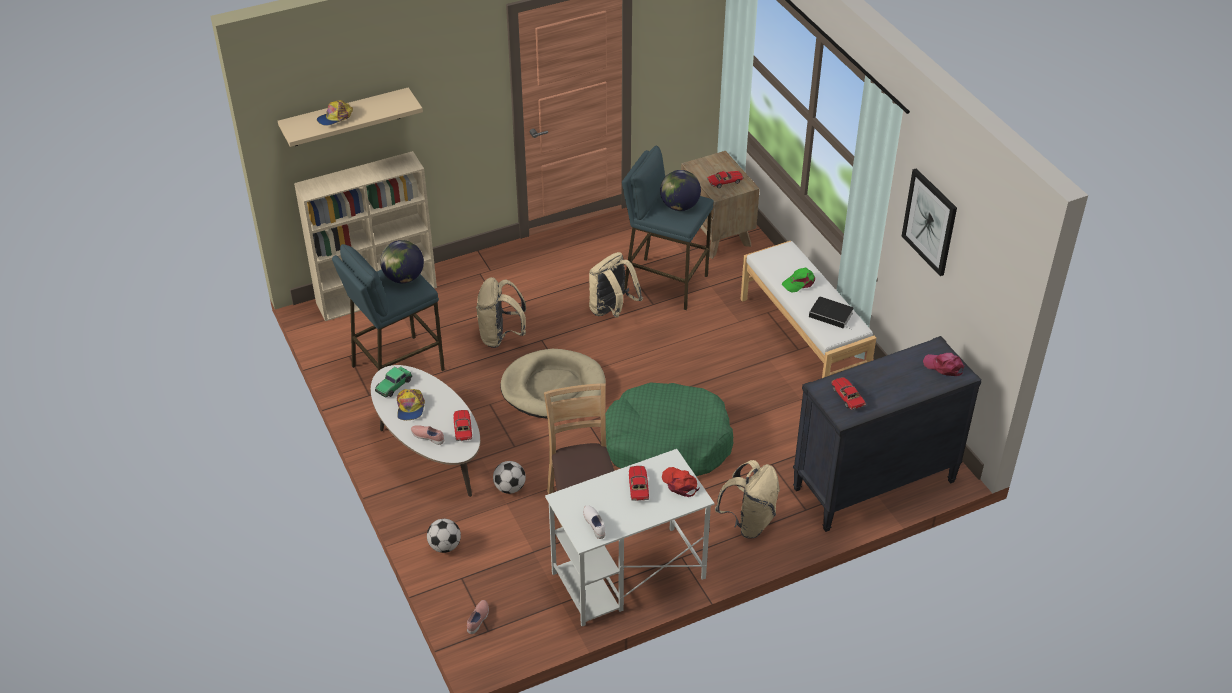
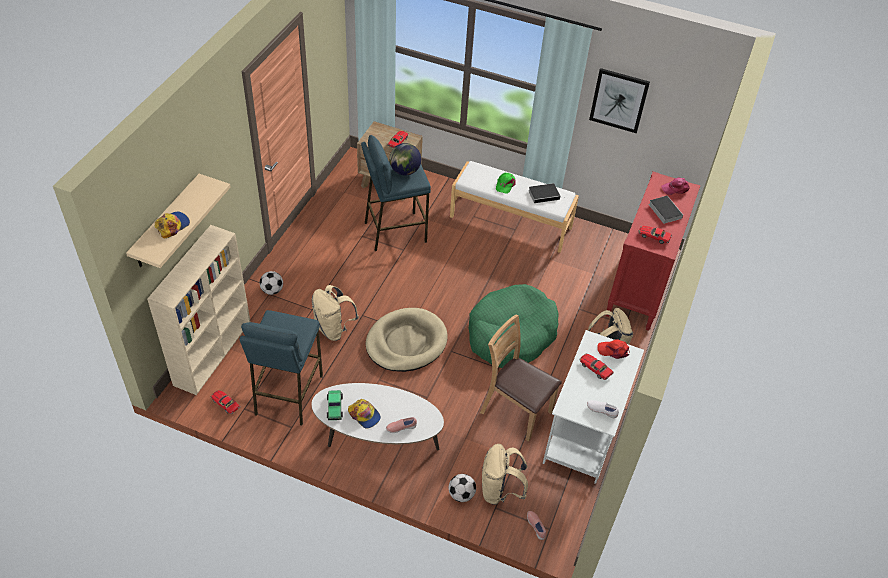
camera: 45 degrees left, 5 degrees up
cap [317,100,353,126] -> cap turned 150 degrees counterclockwise [155,211,190,238]
globe [380,240,424,283] -> none
toy car [454,410,472,441] -> toy car moved to [210,390,241,414]
football [493,461,526,494] -> football moved to [259,271,283,295]
beige backpack [589,252,643,318] -> beige backpack moved to [482,444,528,505]
black dresser [793,336,982,532] -> red dresser [606,172,701,331]
none -> book [649,196,683,224]

